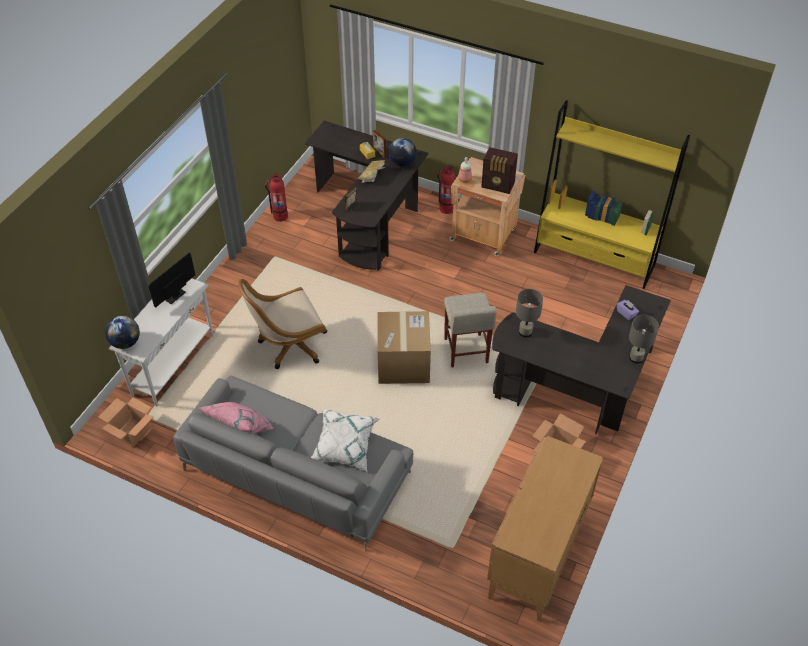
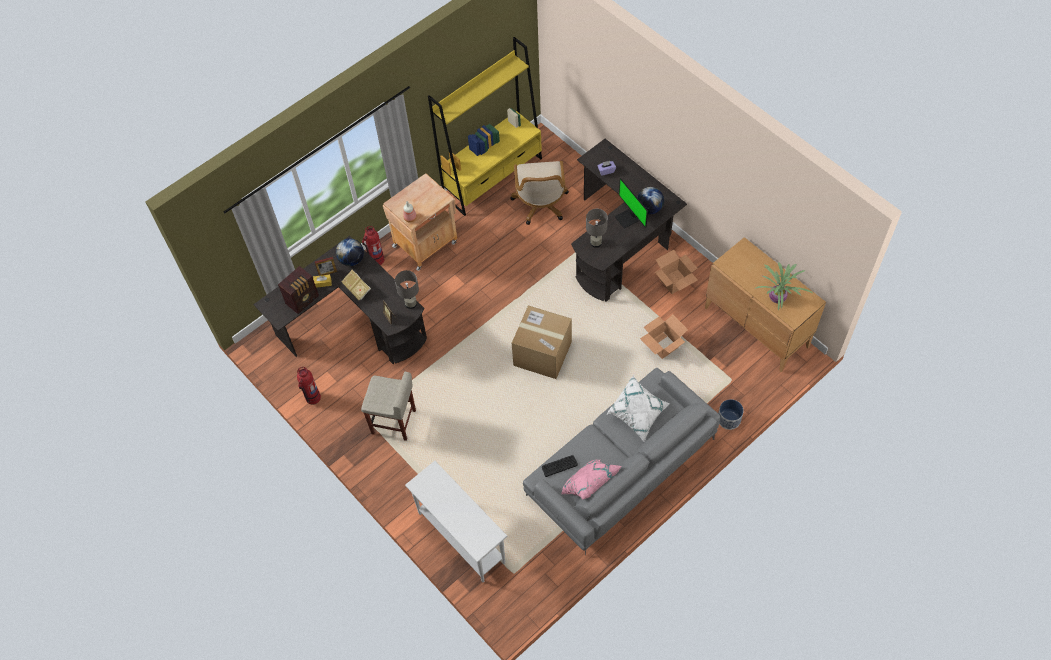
camera: 65 degrees left, 10 degrees up
cardboard box [99,397,154,447] -> cardboard box moved to [640,314,688,359]
globe [105,316,140,349] -> globe moved to [637,187,664,214]
monitor [148,253,195,307] -> monitor moved to [614,178,648,229]
office chair [238,279,327,369] -> office chair moved to [510,161,569,225]
beige stool [444,293,496,367] -> beige stool moved to [361,372,416,441]
radio [481,147,518,194] -> radio moved to [278,266,319,314]
grey table lamp [629,315,659,364] -> grey table lamp moved to [395,270,419,309]
none -> keyboard [542,455,578,477]
none -> planter [718,399,744,430]
none -> potted plant [756,262,812,310]

